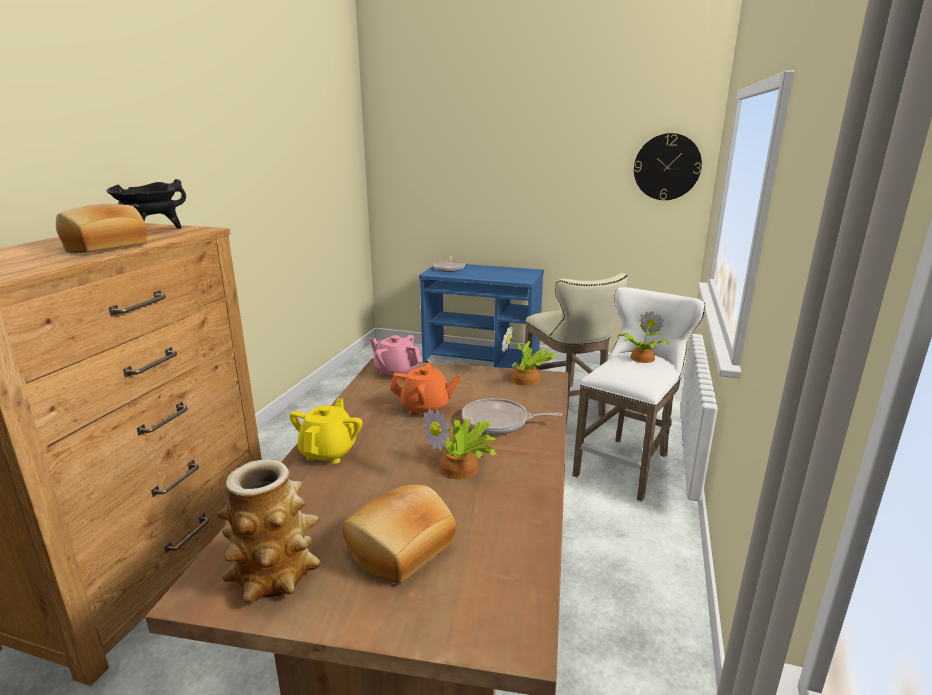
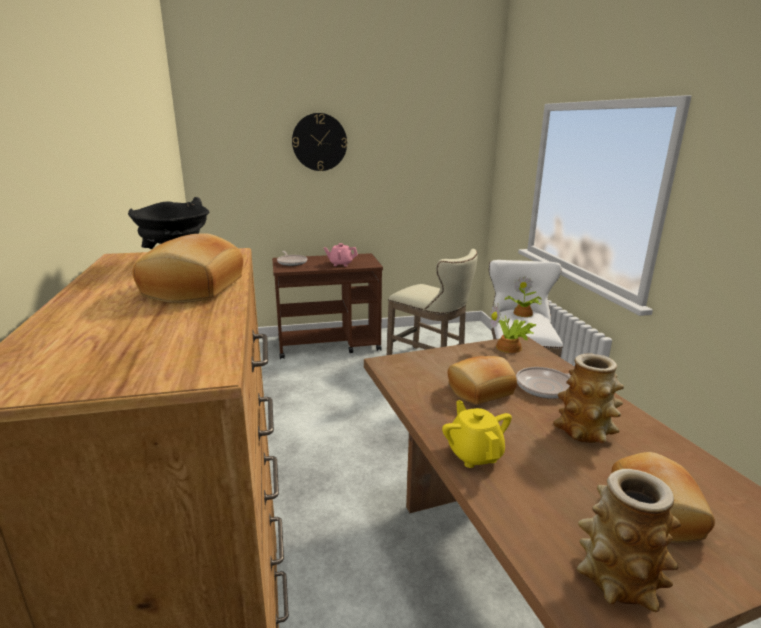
camera: 30 degrees left, 0 degrees up
pink teapot [370,335,422,375] -> pink teapot moved to [324,243,358,267]
orange teapot [390,363,461,415] -> bread [448,356,517,404]
blue cart [419,264,544,369] -> brown cart [272,253,383,359]
potted plant [423,408,496,480] -> vase [553,354,624,443]
wall clock [634,133,702,200] -> wall clock moved to [292,113,347,171]

